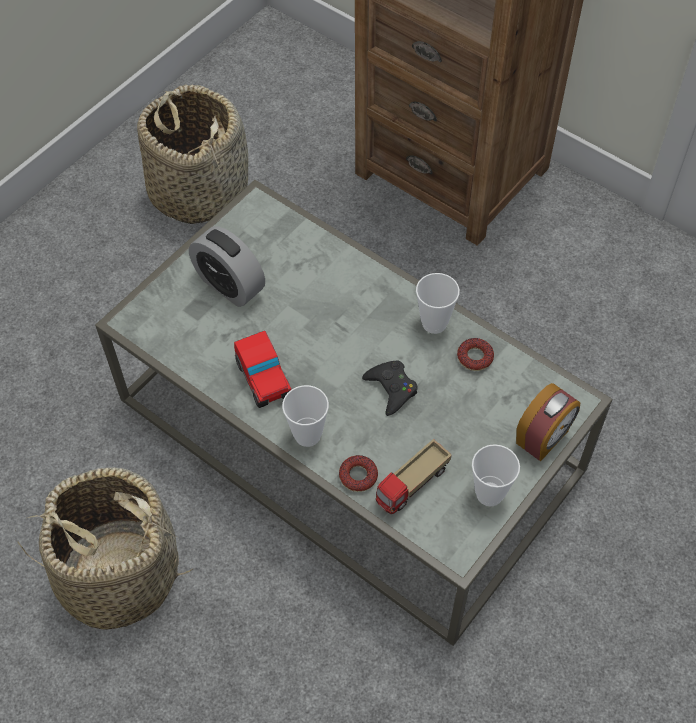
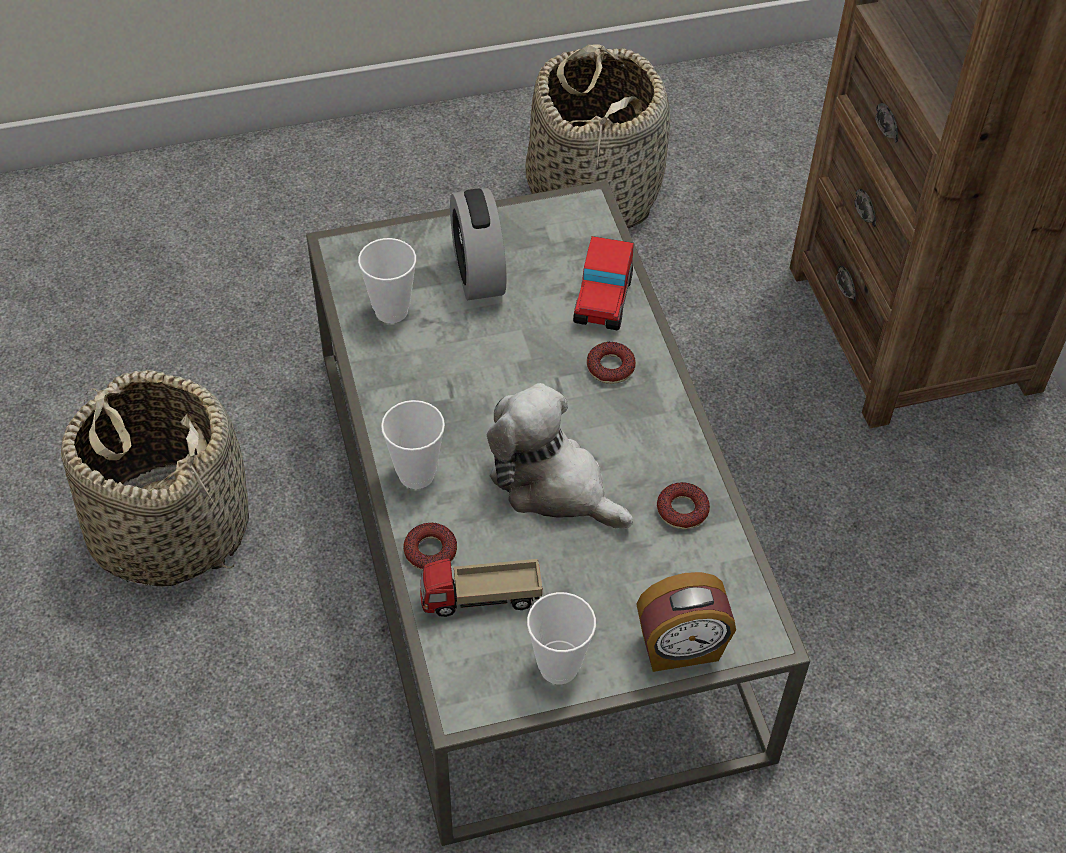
camera: 35 degrees right, 5 degrees down
toy car [234,331,292,408] -> toy car moved to [573,236,634,330]
black game controller [362,361,418,416] -> plush toy [487,383,633,529]
cup [416,273,460,334] -> cup moved to [358,238,416,323]
none -> donut [587,342,636,384]

